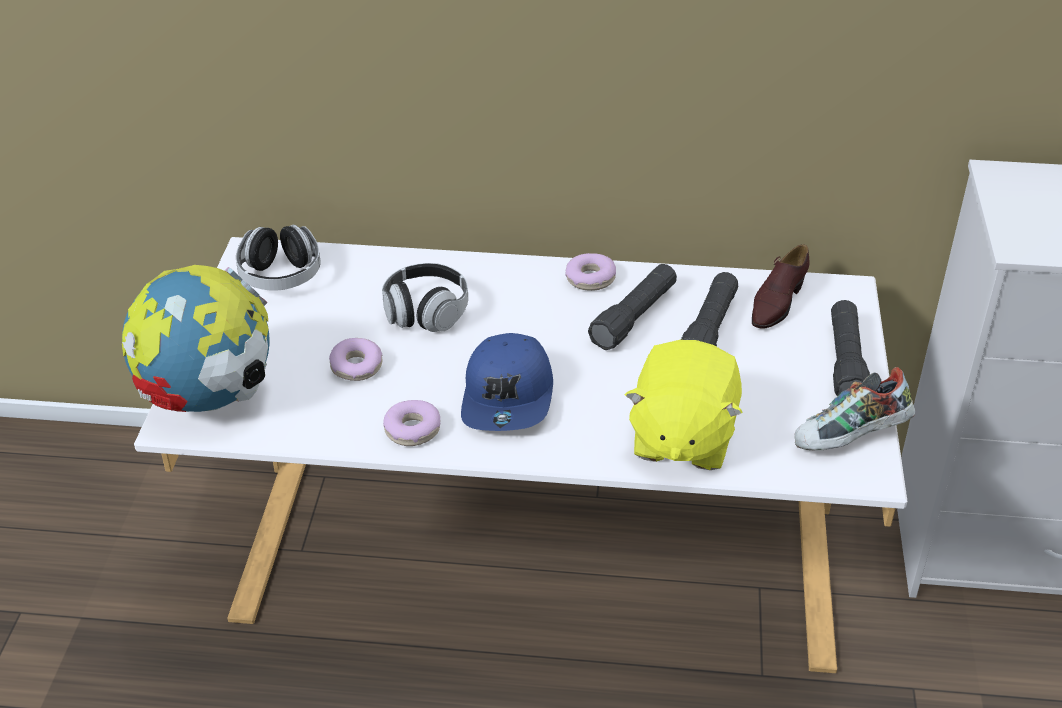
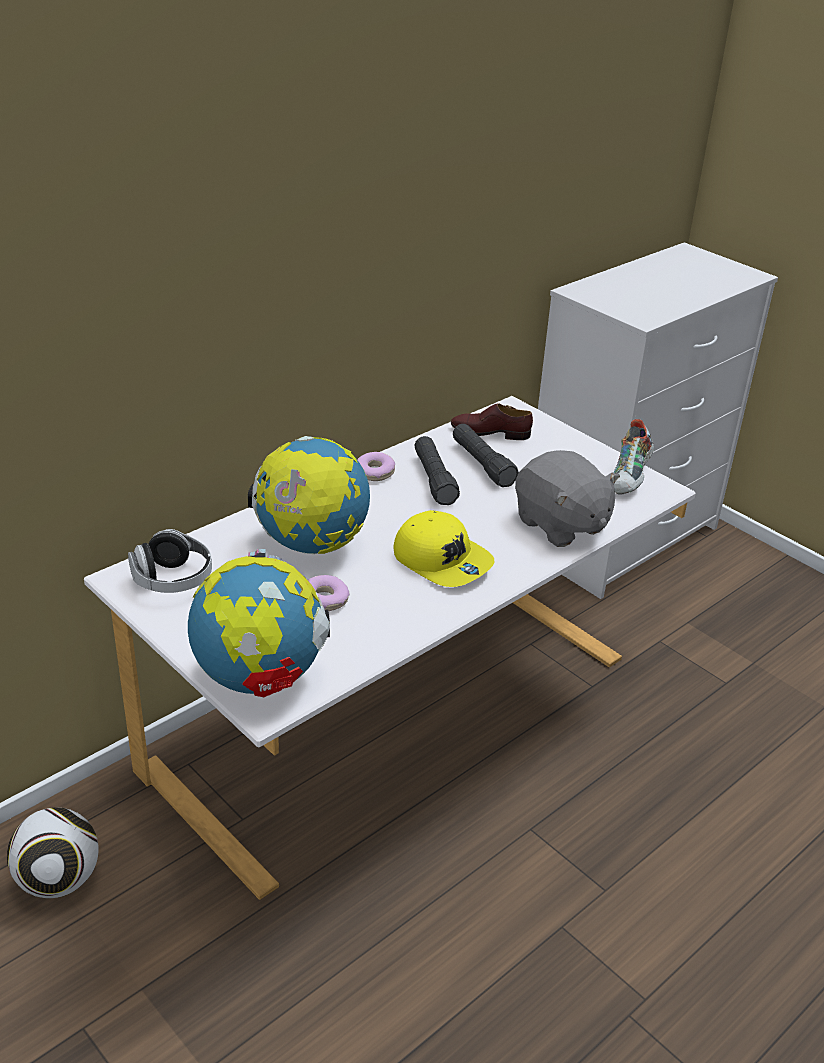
camera: 50 degrees left, 5 degrees down
headphones [382,263,468,332] -> globe [248,436,370,554]
donut [383,400,440,446] -> none
blue cap [461,333,553,431] -> yellow cap [394,510,494,587]
yellow plush toy [625,340,743,470] -> grey plush toy [515,450,620,547]
brown shoe [752,244,809,329] -> brown shoe turned 120 degrees clockwise [451,403,533,440]
black flashlight [831,300,870,397] -> none
none -> football [7,807,99,898]

